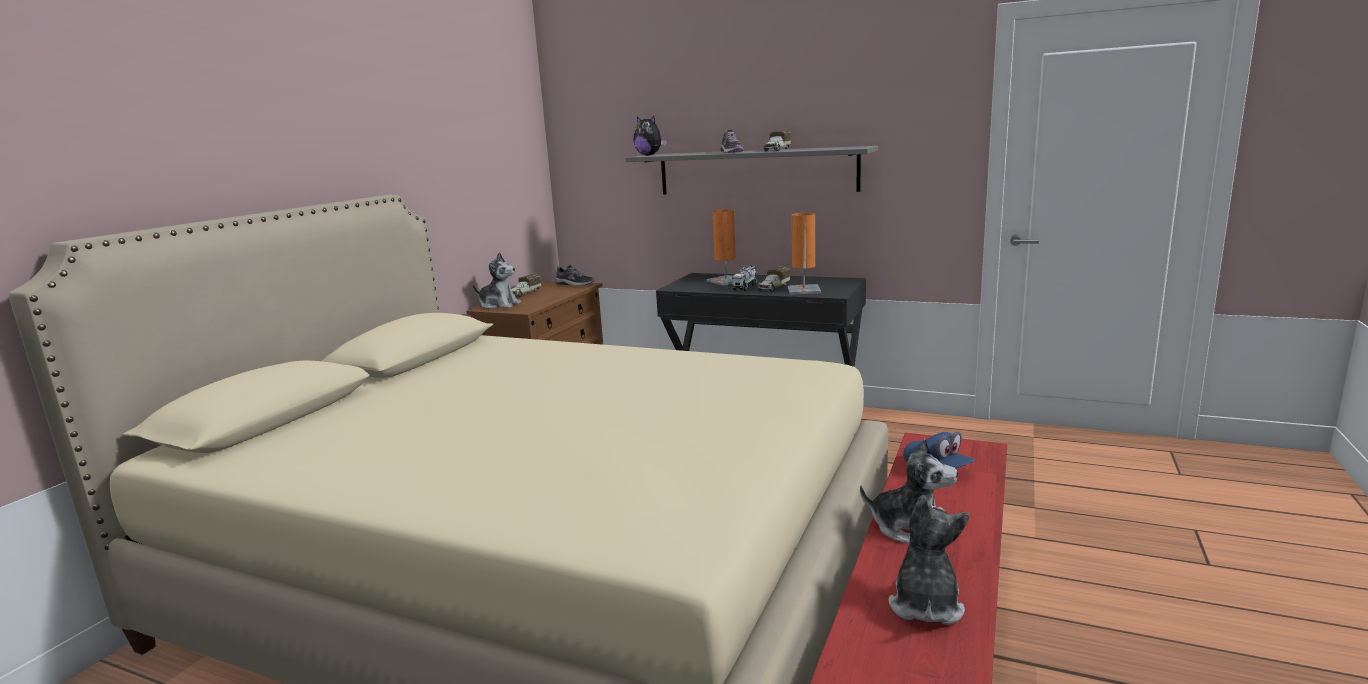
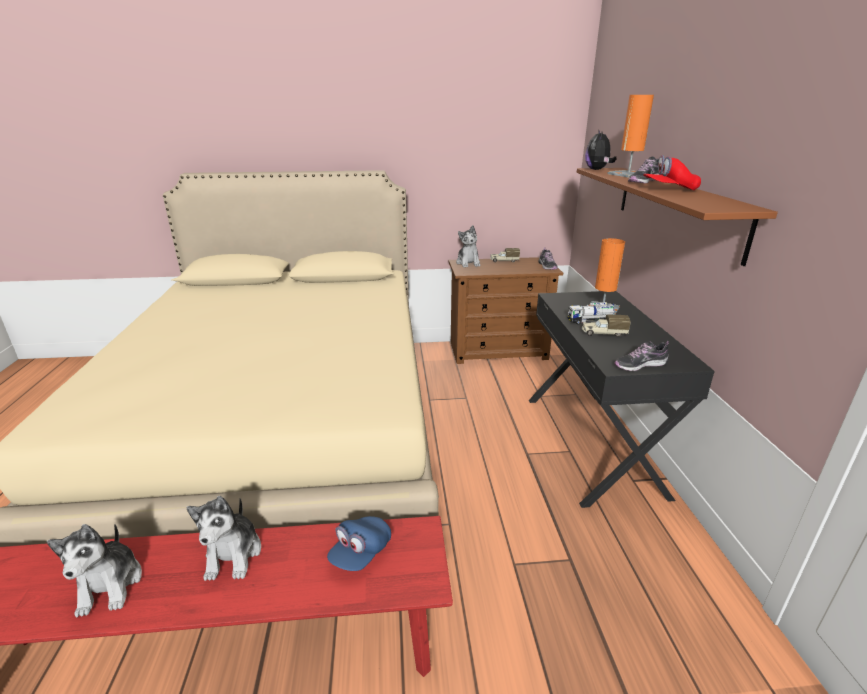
camera: 60 degrees right, 10 degrees up
grey shelf [625,146,878,195] -> brown shelf [577,168,778,266]
toy truck [763,130,791,151] -> red cap [643,155,701,190]
orange table lamp [788,213,821,295] -> orange table lamp moved to [607,95,654,178]
plush toy [888,495,970,625] -> plush toy turned 90 degrees clockwise [47,524,142,617]
none -> shoe [614,340,669,371]

